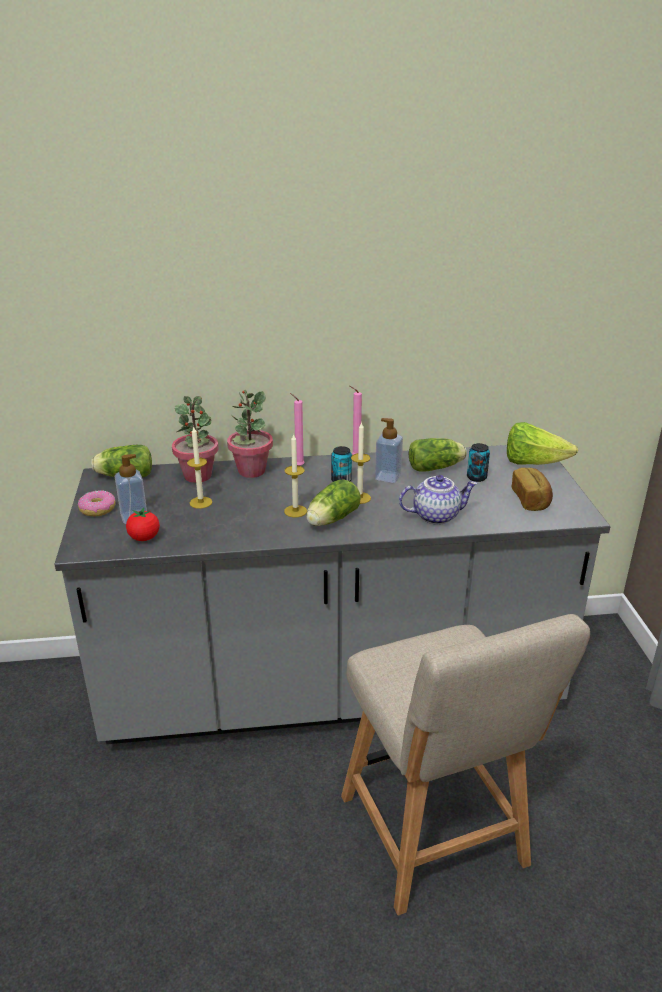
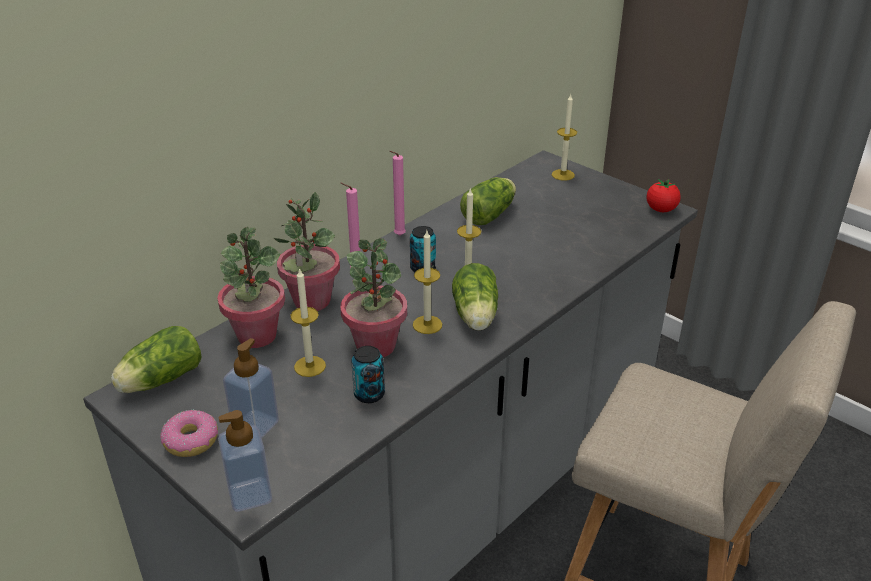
camera: 40 degrees left, 5 degrees up
tomato [126,507,160,541] -> tomato moved to [646,179,680,212]
soap dispenser [375,418,403,483] -> soap dispenser moved to [218,410,272,512]
teapot [399,475,477,525] -> none
can [467,443,490,482] -> can moved to [352,346,385,403]
lettuce [507,422,578,465] -> candle [552,95,577,181]
bread [511,468,553,511] -> none
none -> potted plant [340,238,407,357]

